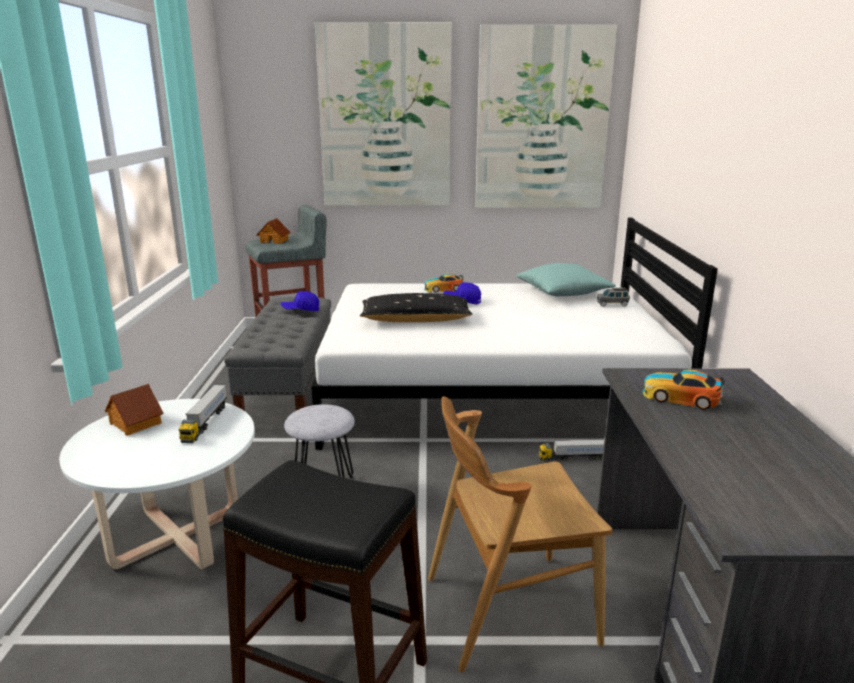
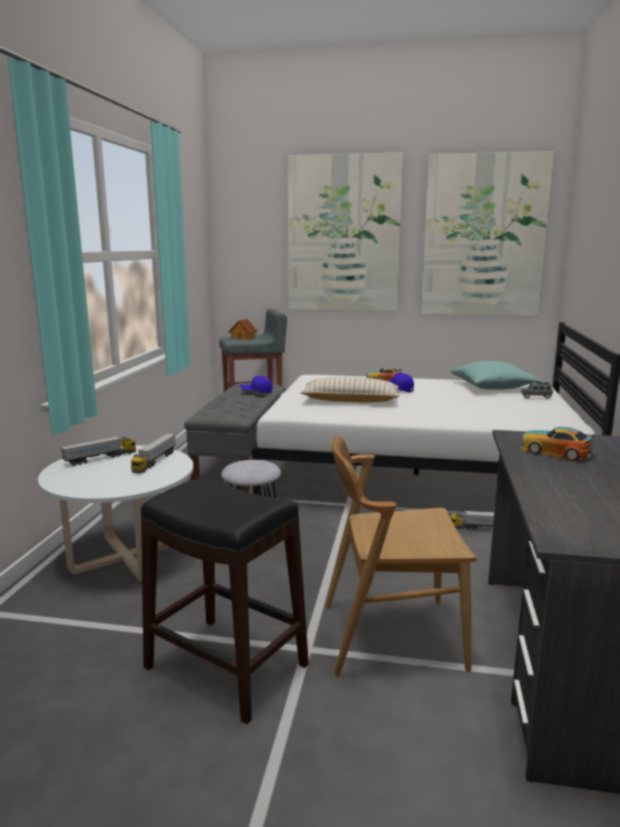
camera: 10 degrees right, 5 degrees down
toy house [105,384,163,436] -> toy truck [61,436,136,466]
black pillow [360,293,473,322] -> beige pillow [300,377,399,403]

